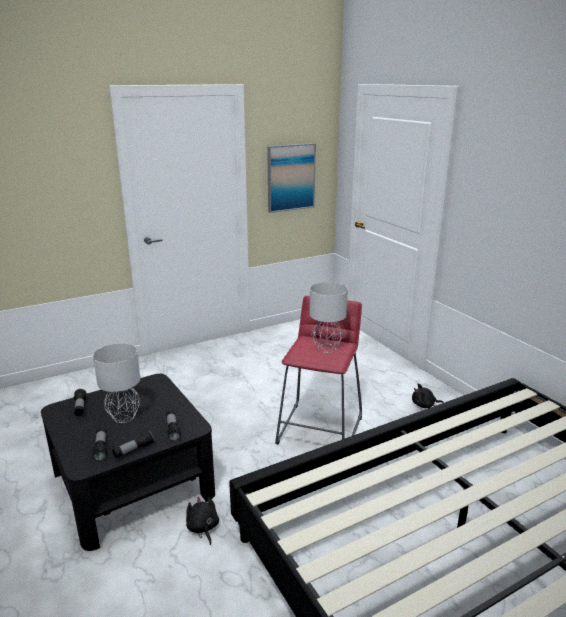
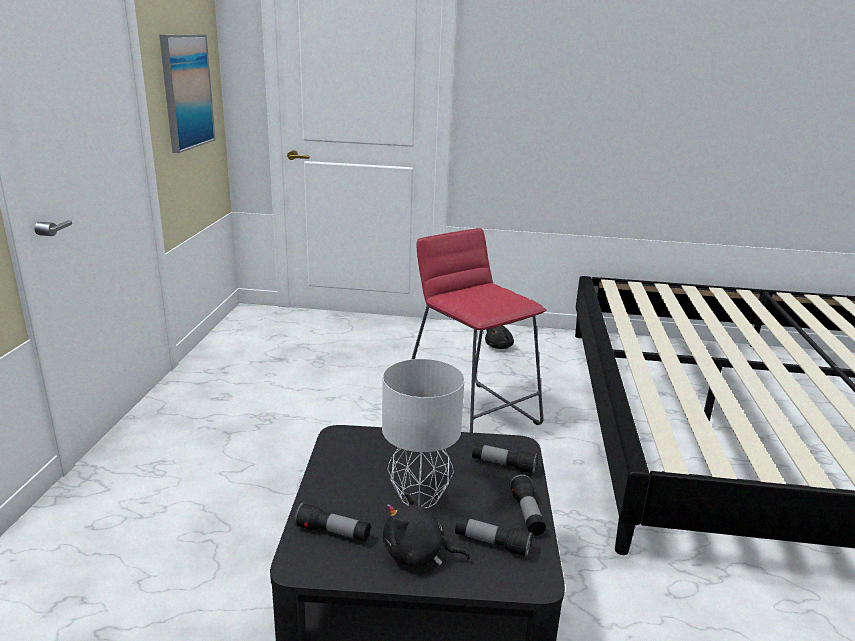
camera: 55 degrees left, 0 degrees up
black plush toy [186,496,219,545] -> black plush toy moved to [383,492,470,567]
grey table lamp [309,282,348,353] -> none

